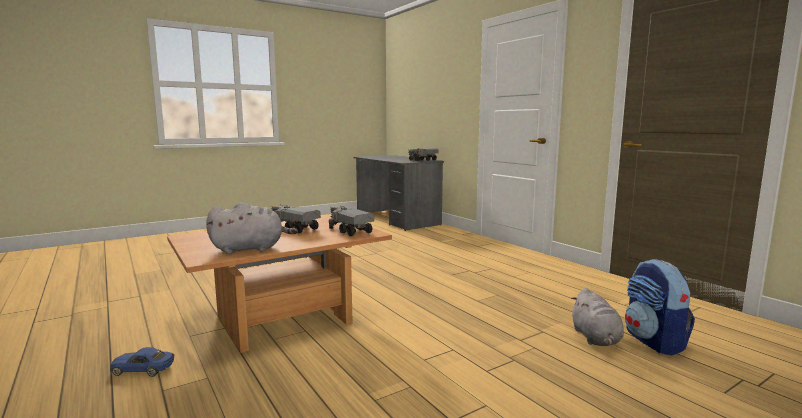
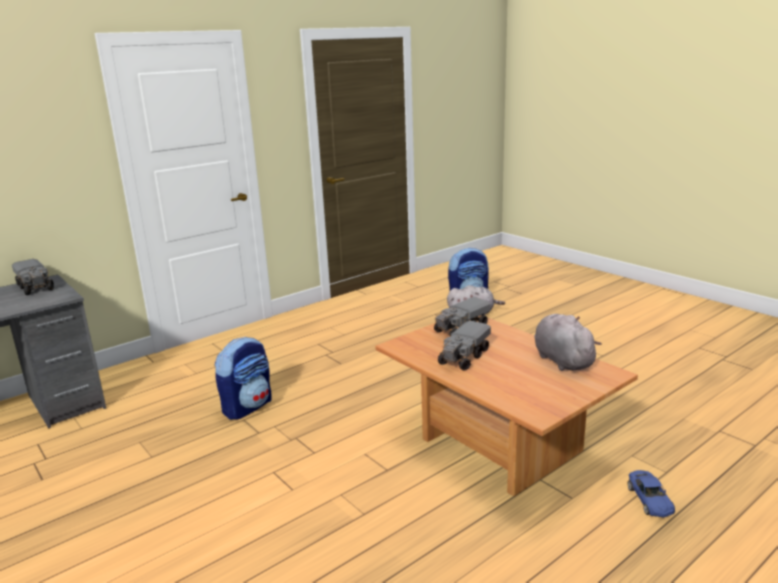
camera: 95 degrees left, 10 degrees up
none -> backpack [214,337,272,420]

